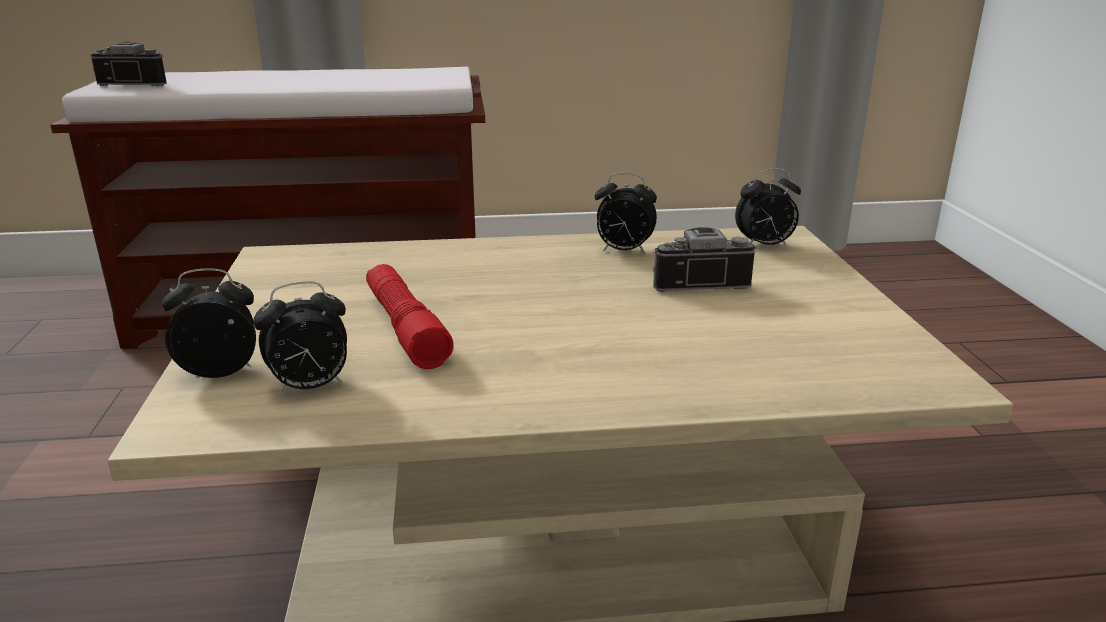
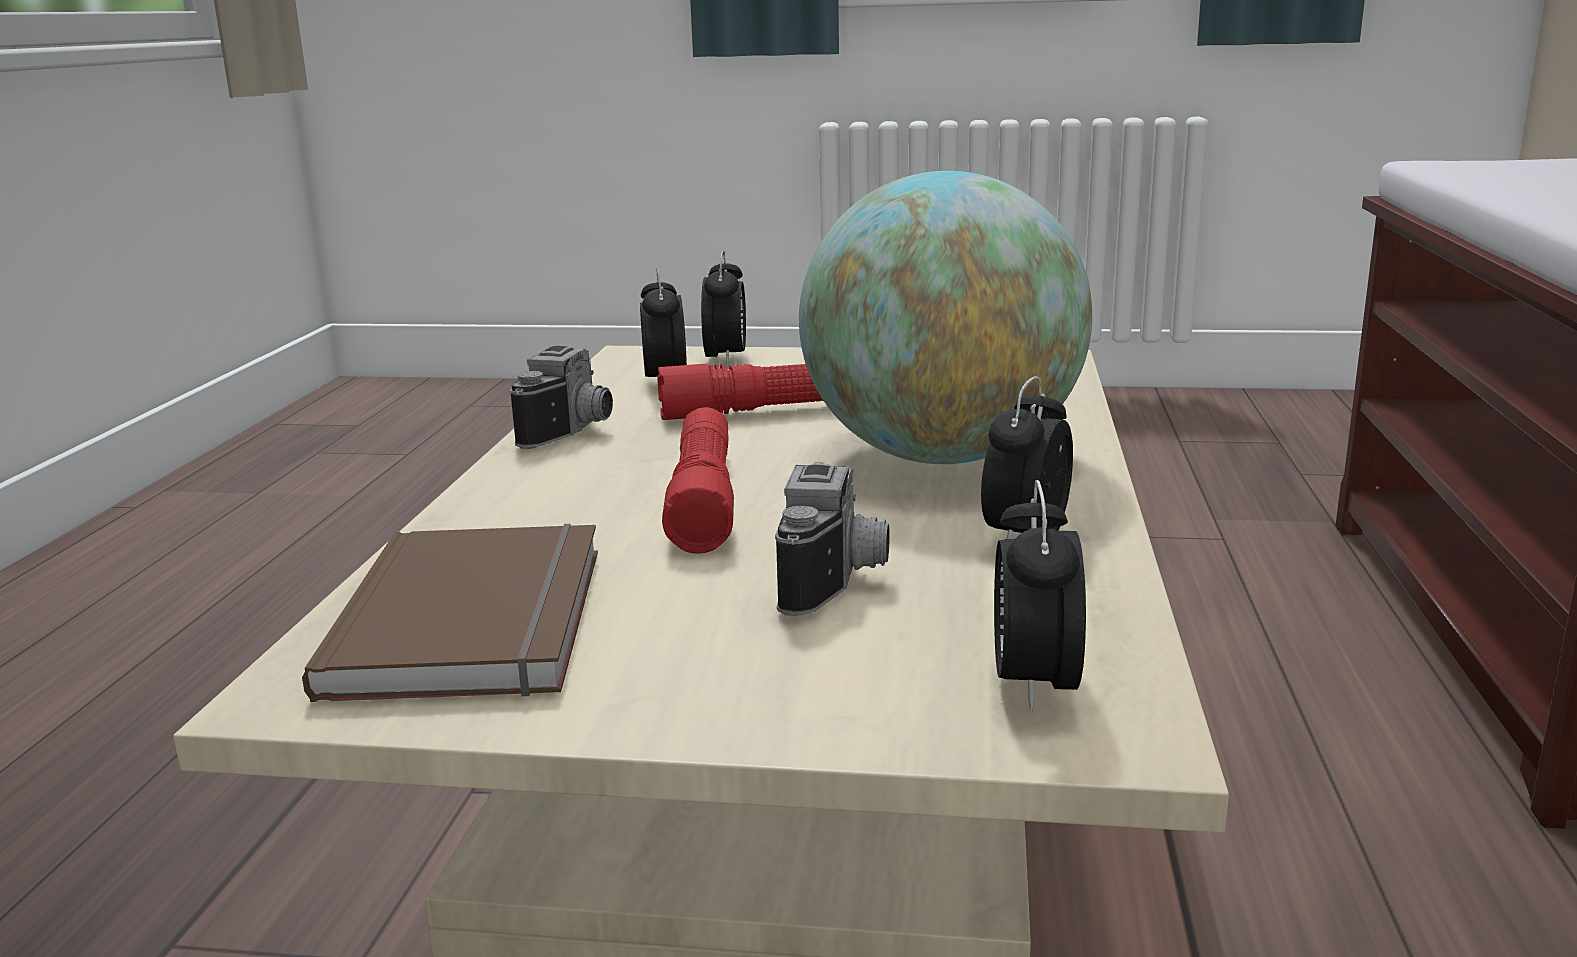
camera: 105 degrees right, 5 degrees down
camera [91,41,167,86] -> camera moved to [510,346,613,449]
none -> brown book [302,524,598,702]
none -> red flashlight [662,407,734,554]
none -> globe [799,171,1092,464]

